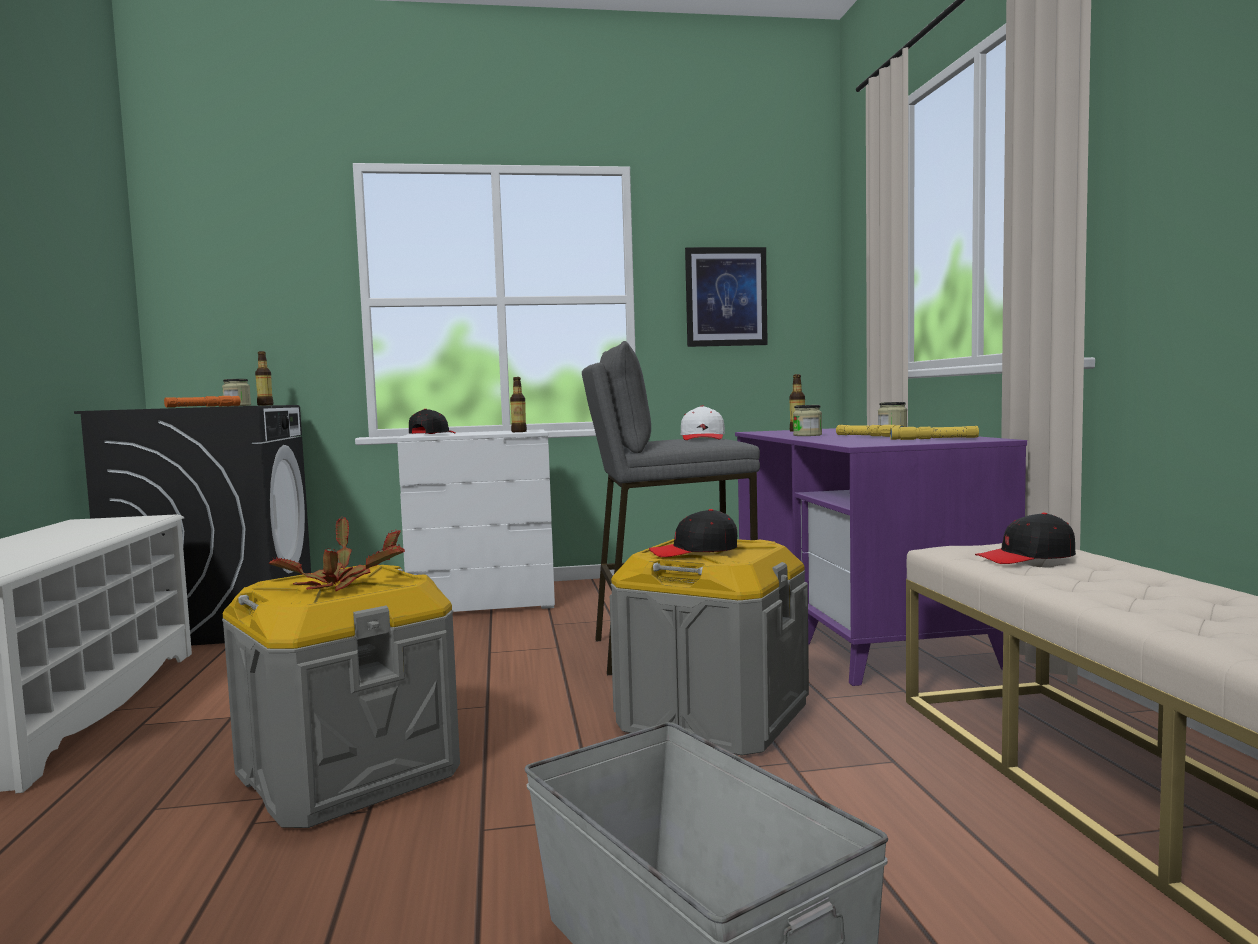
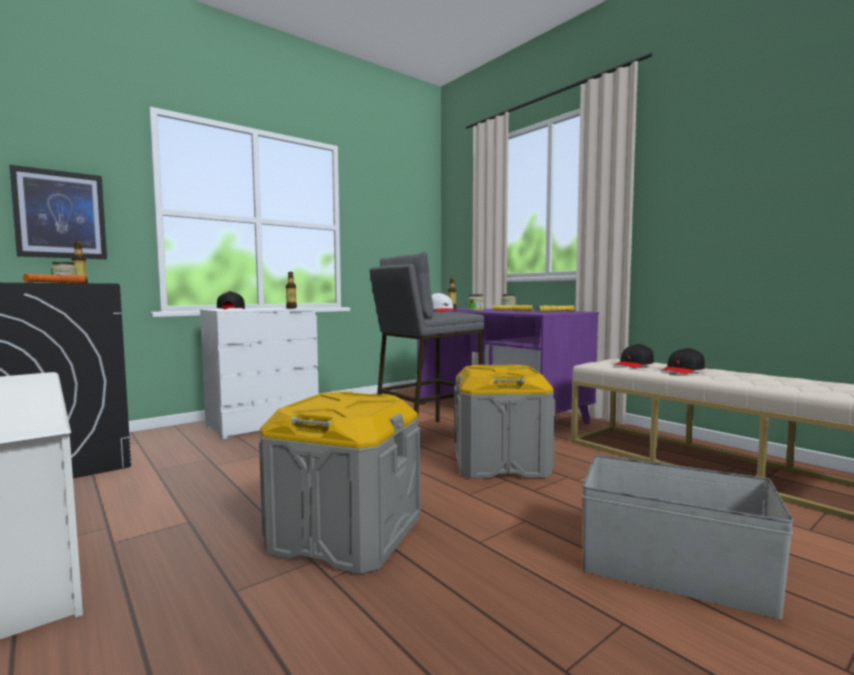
camera: 30 degrees left, 0 degrees up
potted plant [269,517,405,591] -> none
black cap [649,509,737,557] -> black cap moved to [661,347,705,374]
picture [685,247,768,347] -> picture moved to [9,165,107,259]

